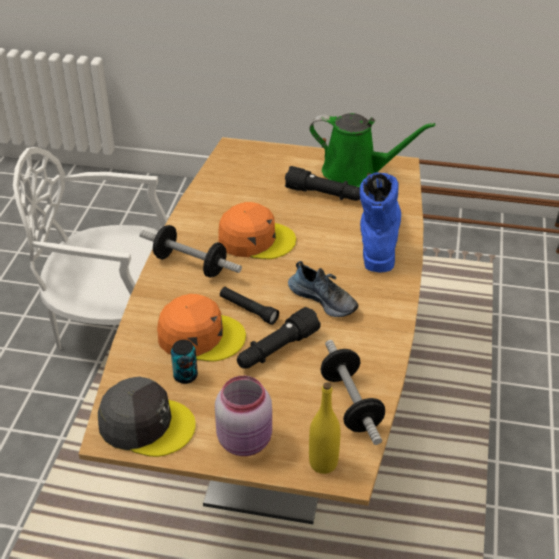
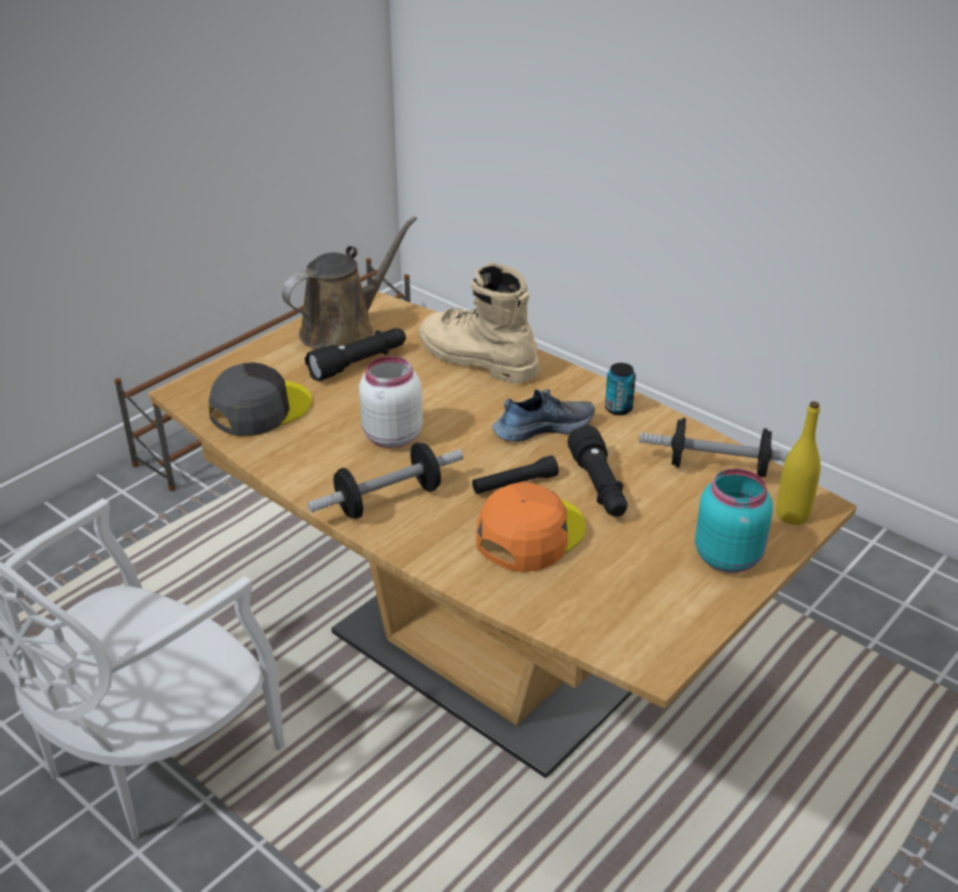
camera: 60 degrees left, 5 degrees down
grey cap [98,377,196,457] -> grey cap moved to [209,362,312,436]
can [171,340,198,384] -> can moved to [605,363,636,415]
pink jar [215,376,272,456] -> turquoise jar [695,469,773,573]
orange cap [218,202,296,259] -> white jar [359,356,423,448]
green watering can [309,113,435,187] -> brown watering can [282,216,417,349]
blue boot [360,172,401,273] -> beige boot [419,263,539,384]

